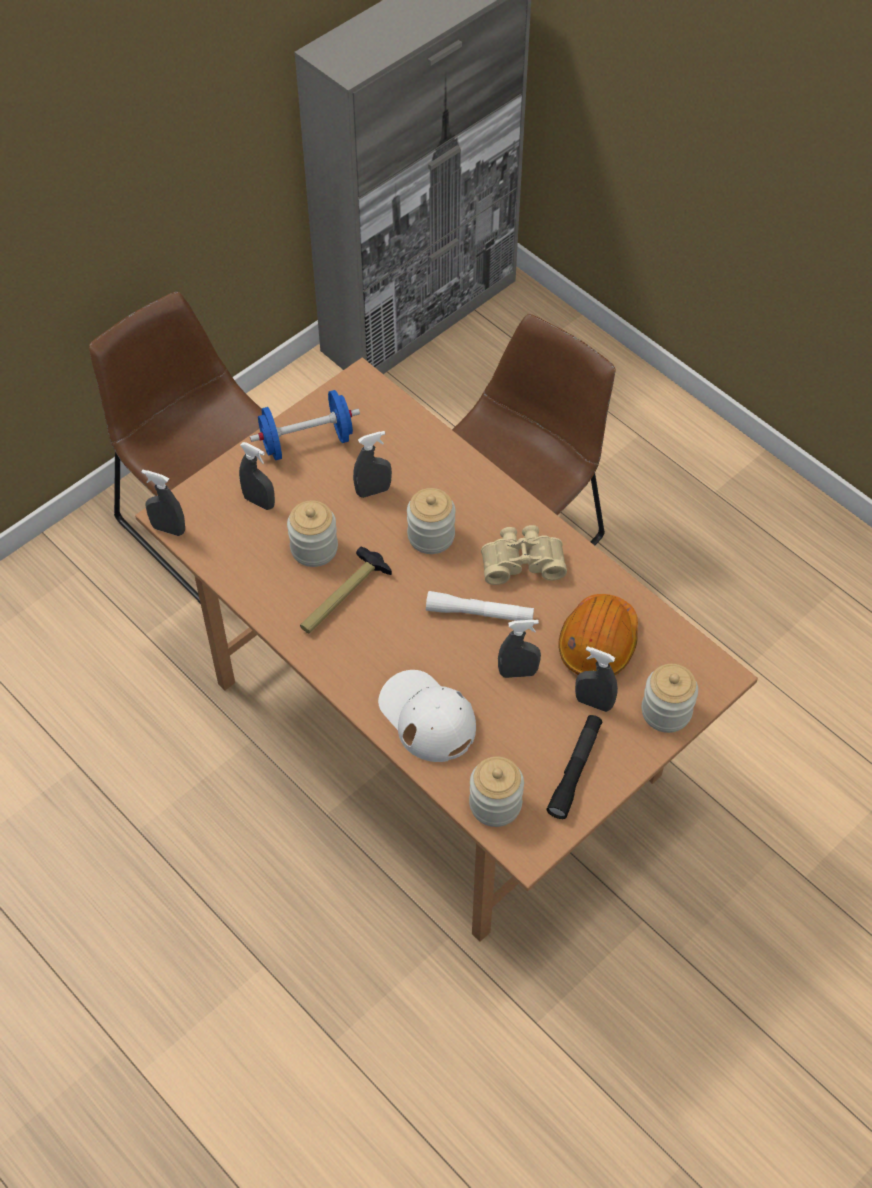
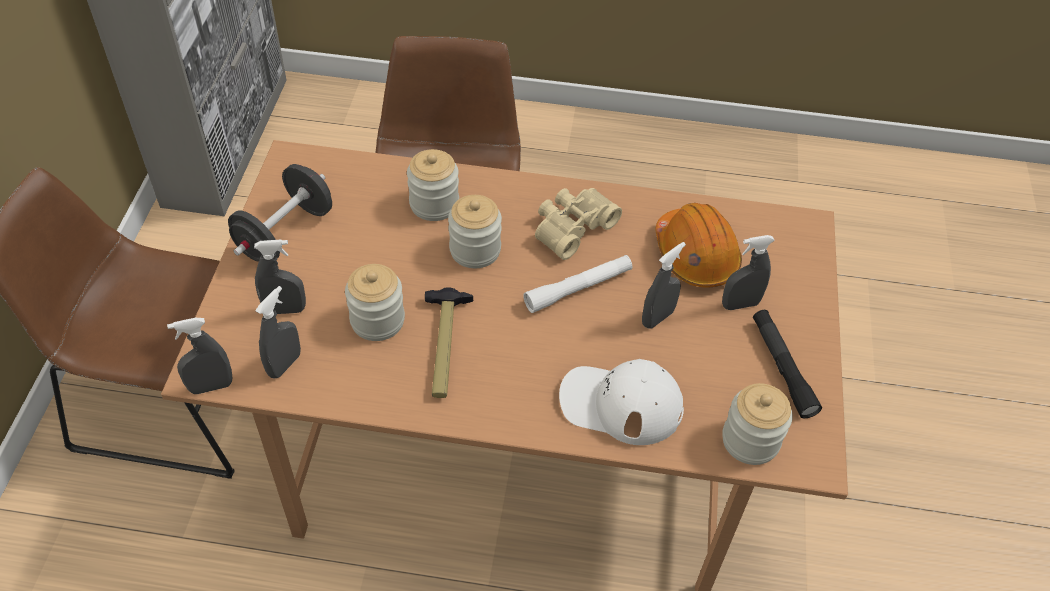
camera: 40 degrees left, 5 degrees down
blue dumbbell [250,390,360,460] -> black dumbbell [228,164,332,262]
grey spray bottle [353,431,392,498] -> grey spray bottle moved to [255,286,301,379]
jar [642,664,698,733] -> jar moved to [407,149,459,221]

